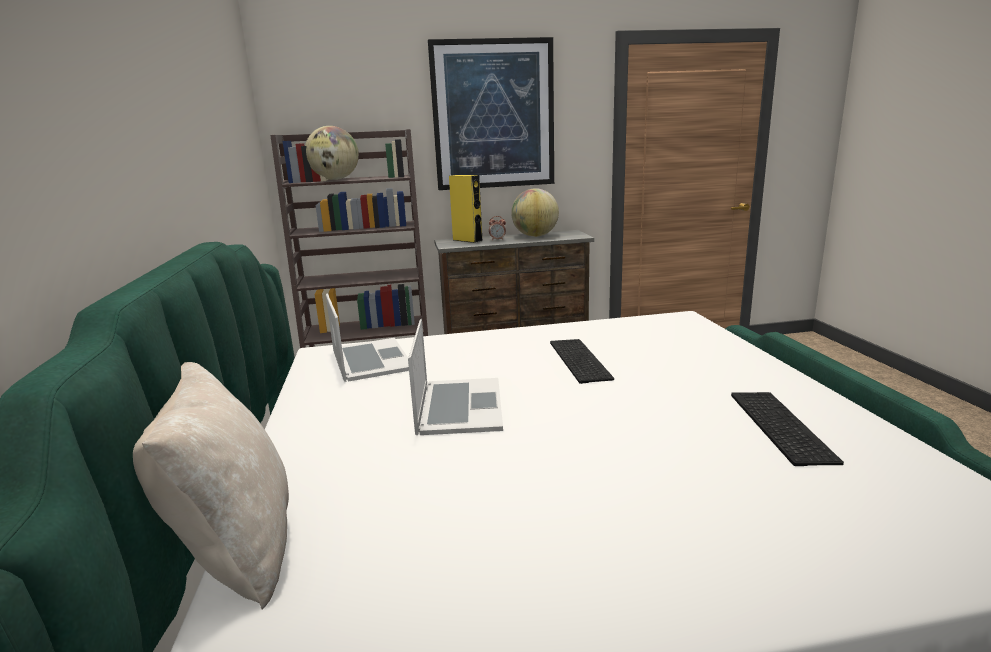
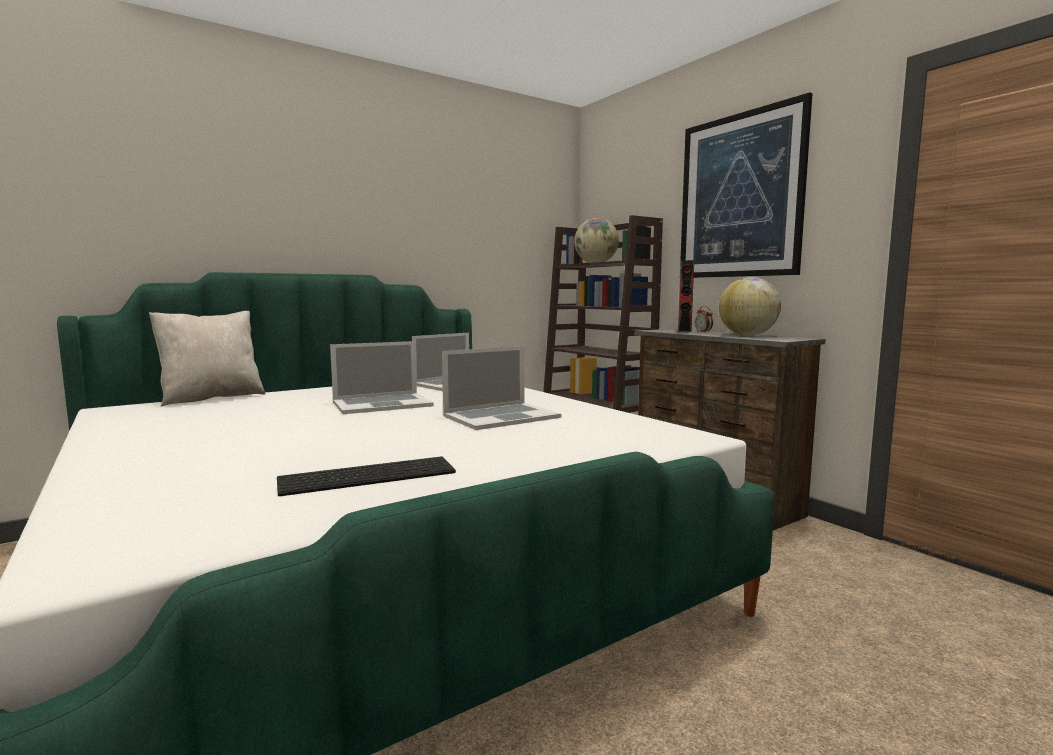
camera: 65 degrees right, 10 degrees down
yellow speaker [449,175,482,243] -> red speaker [678,260,694,332]
keyboard [550,339,614,384] -> laptop [442,346,561,430]

